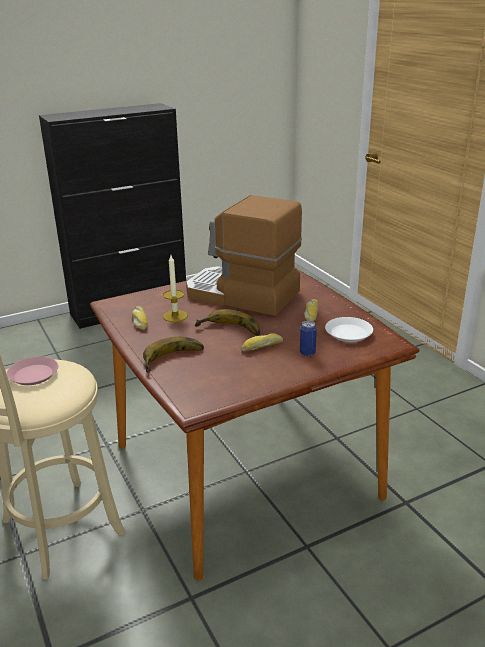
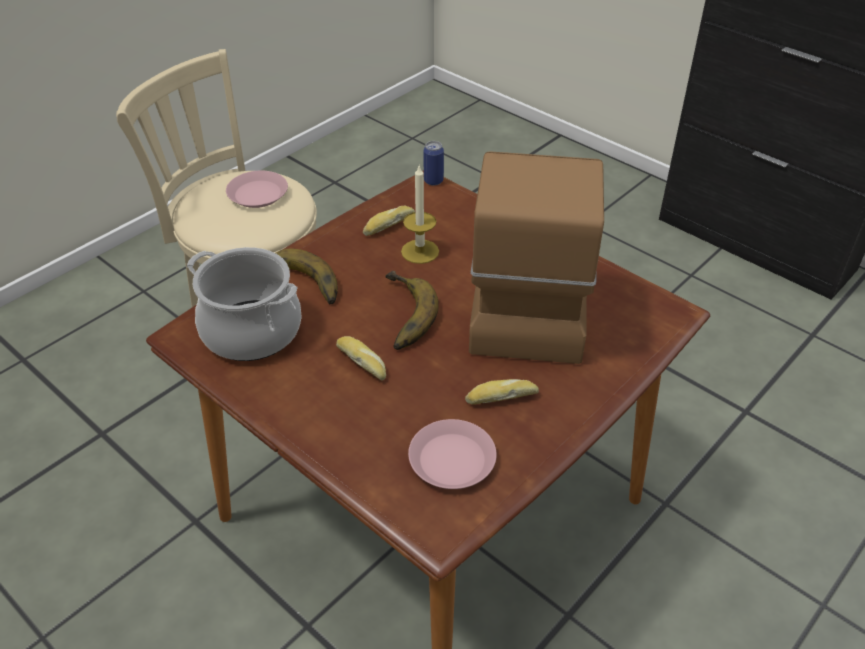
camera: 70 degrees right, 15 degrees up
can [300,321,317,356] -> can moved to [424,141,444,186]
white plate [325,317,373,342] -> pink plate [408,419,497,489]
none -> cooking pot [187,247,301,361]

